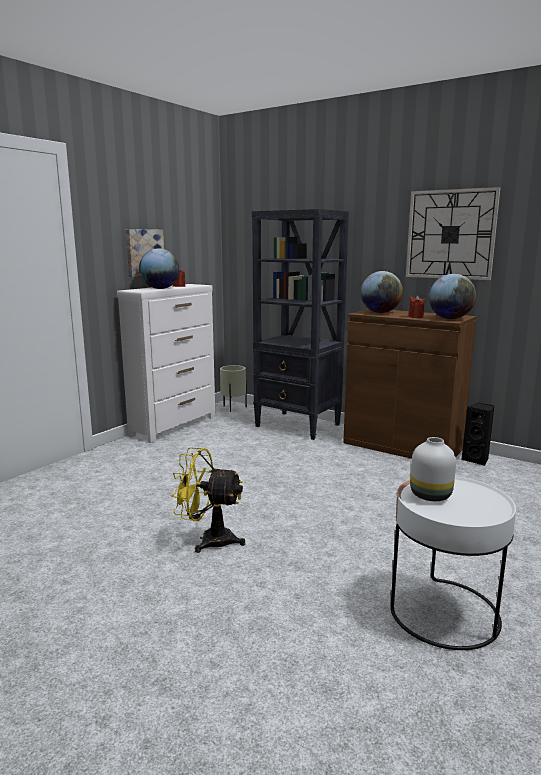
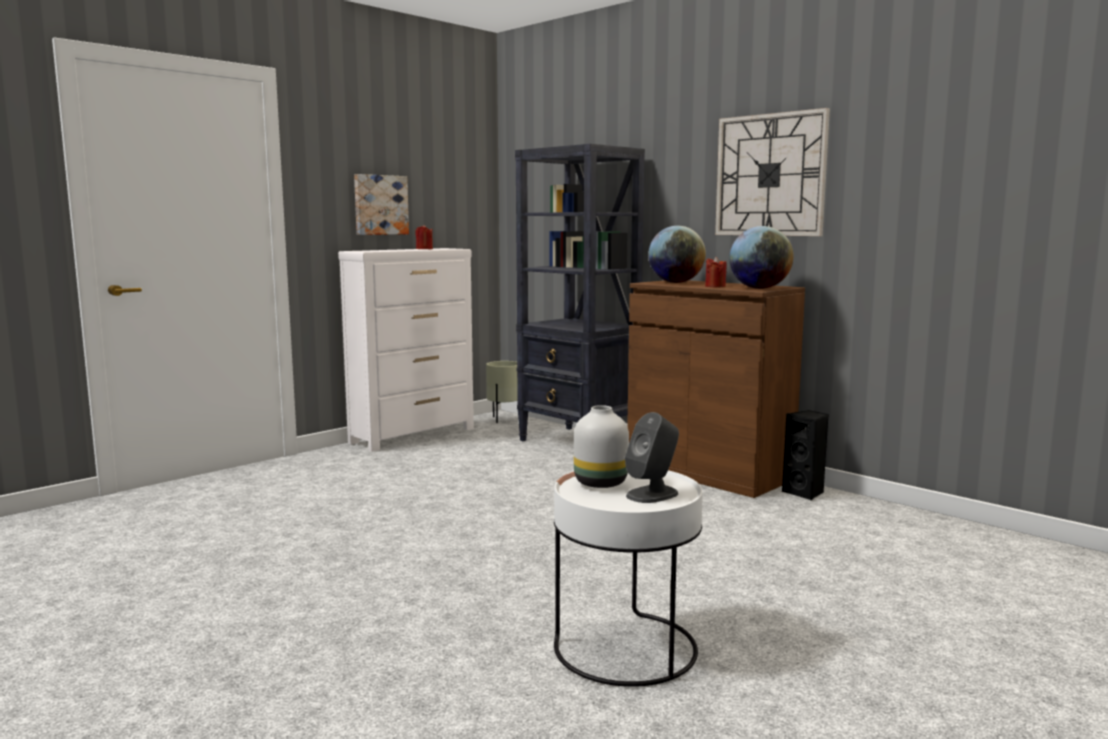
camera: 10 degrees right, 5 degrees down
globe [139,248,179,289] -> none
yellow fan [171,447,245,553] -> none
none -> grey speaker [625,412,679,503]

